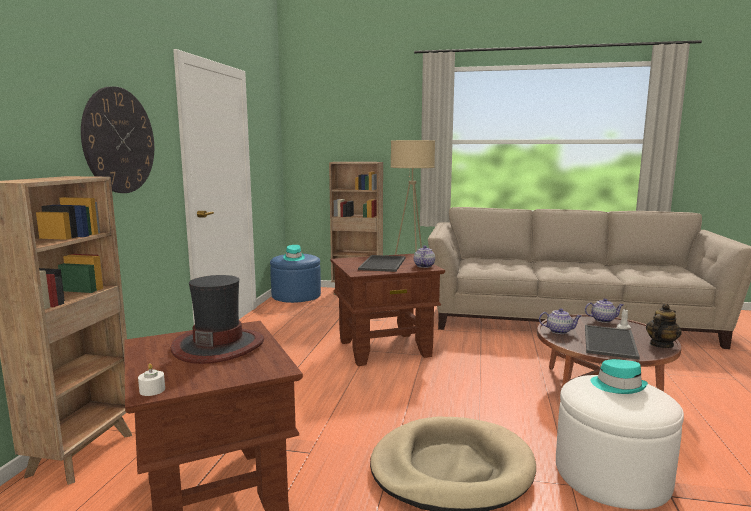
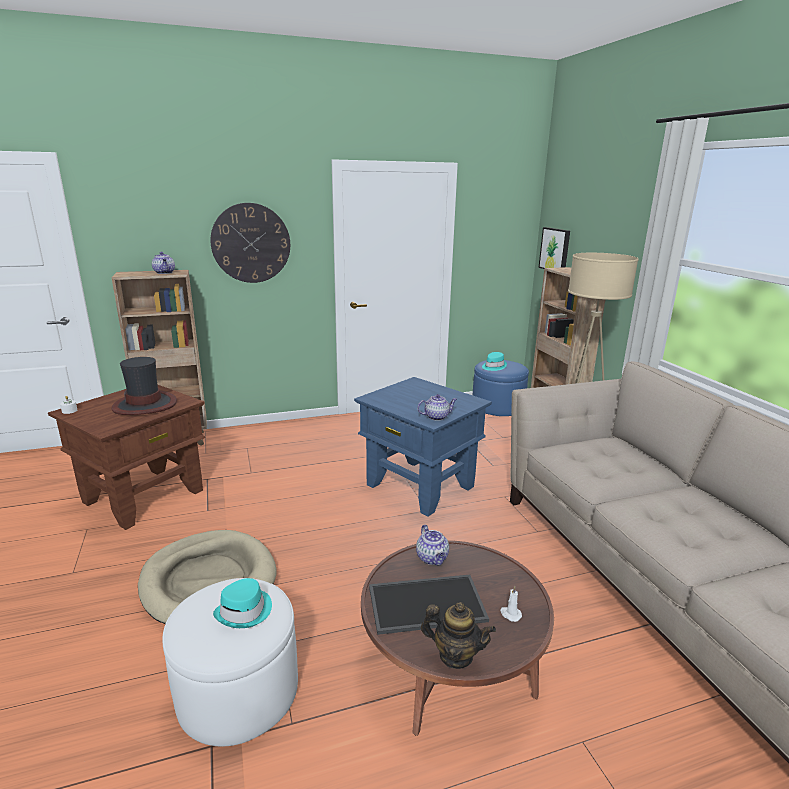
camera: 60 degrees right, 10 degrees up
brown side table [330,254,445,366] -> blue side table [354,377,492,517]
tray [358,255,406,272] -> none
teapot [585,298,624,323] -> teapot moved to [152,252,175,274]
none -> picture [538,227,570,269]

